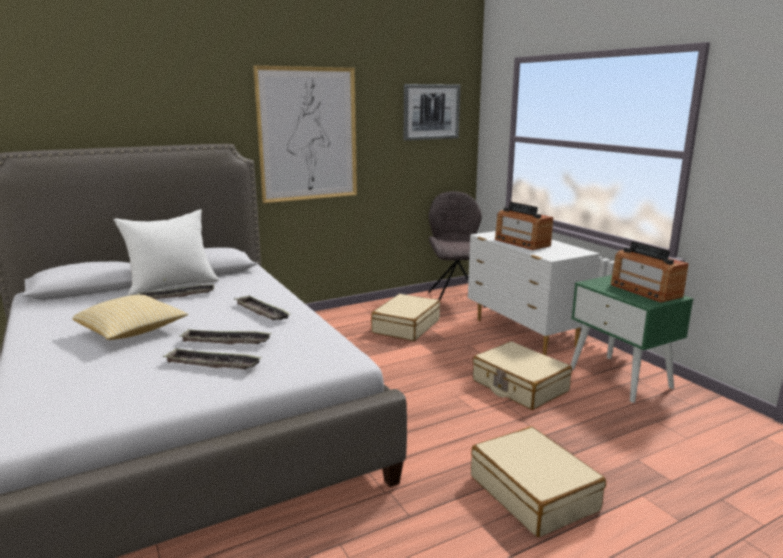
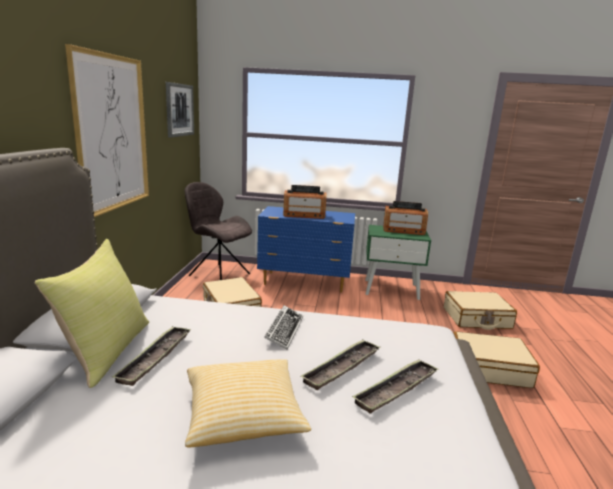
camera: 55 degrees left, 0 degrees up
white pillow [113,209,219,295] -> yellow pillow [35,239,149,388]
tray [235,295,291,320] -> keyboard [264,305,303,350]
white dresser [468,231,600,355] -> blue dresser [257,206,355,292]
beige suitcase [473,341,572,410] -> beige suitcase moved to [444,291,517,330]

